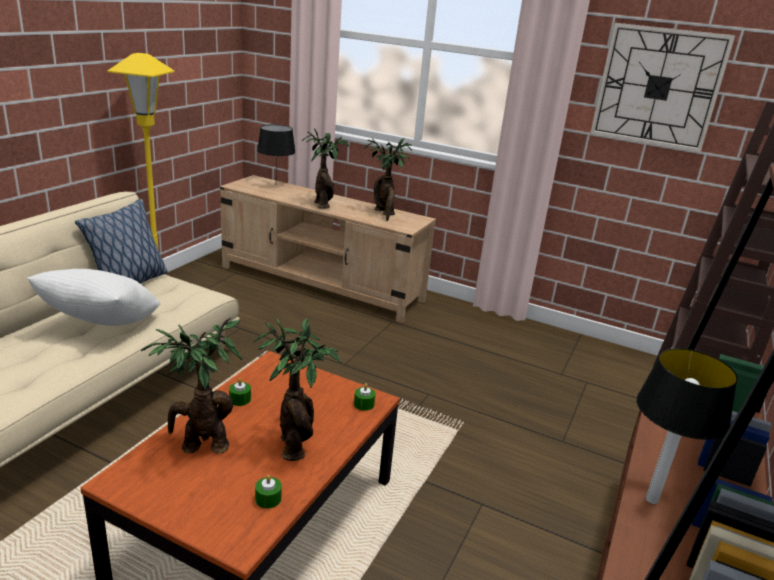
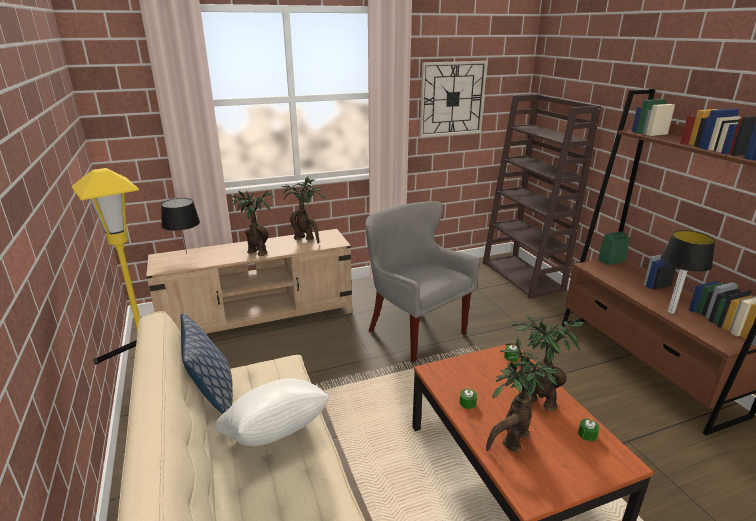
camera: 45 degrees left, 0 degrees up
none -> grey armchair [365,201,480,363]

